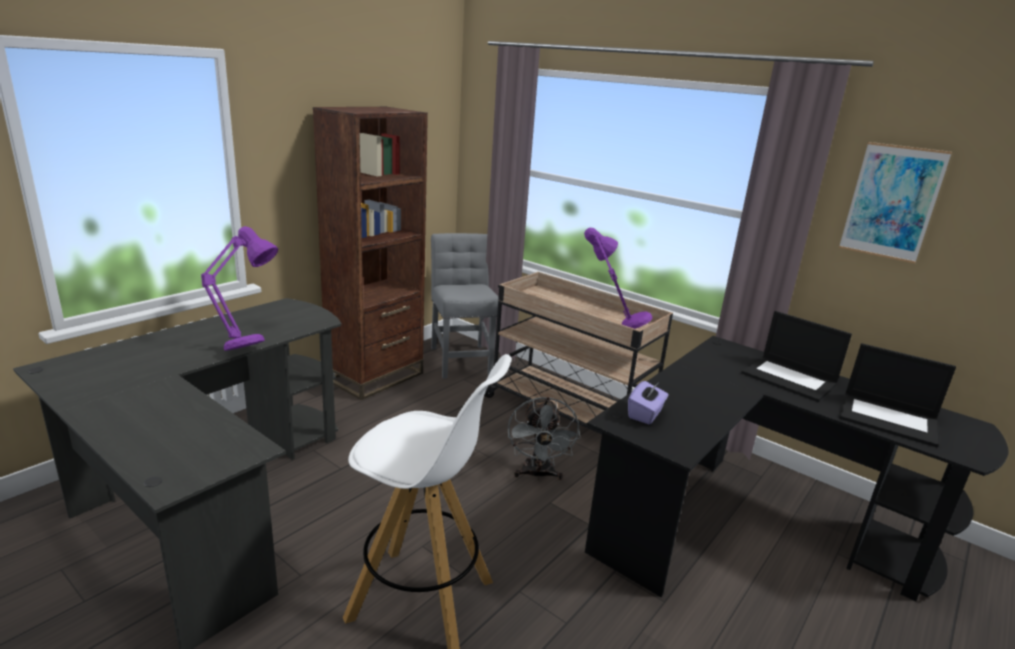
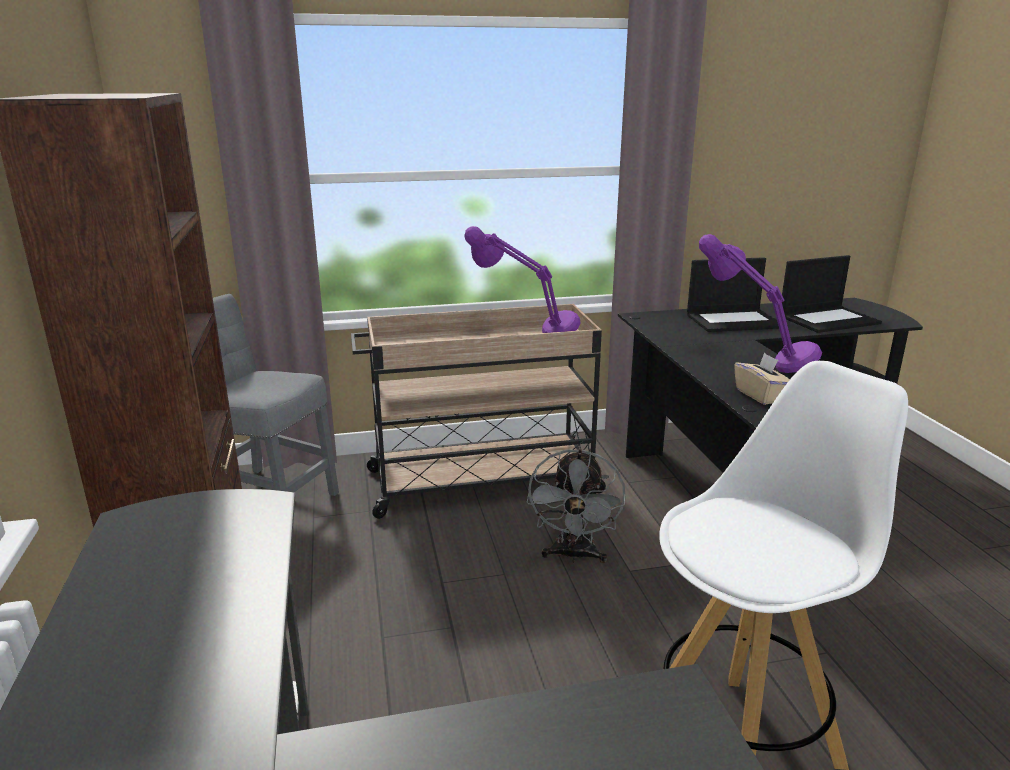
camera: 50 degrees left, 0 degrees up
purple table lamp [201,226,278,351] -> purple table lamp moved to [699,234,822,373]
grey fan [508,396,581,480] -> grey fan turned 60 degrees clockwise [526,449,625,563]
purple tissue box [628,381,668,424] -> beige tissue box [734,353,790,405]
picture [839,142,952,264] -> none

